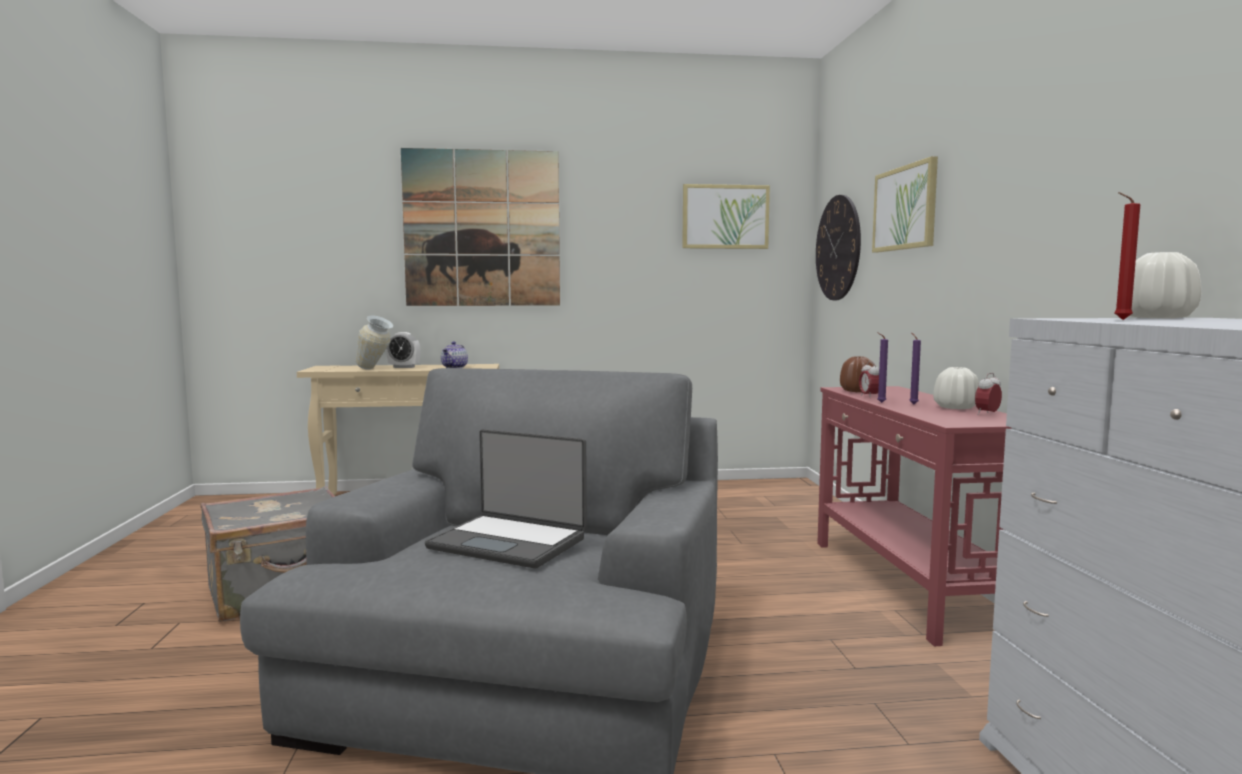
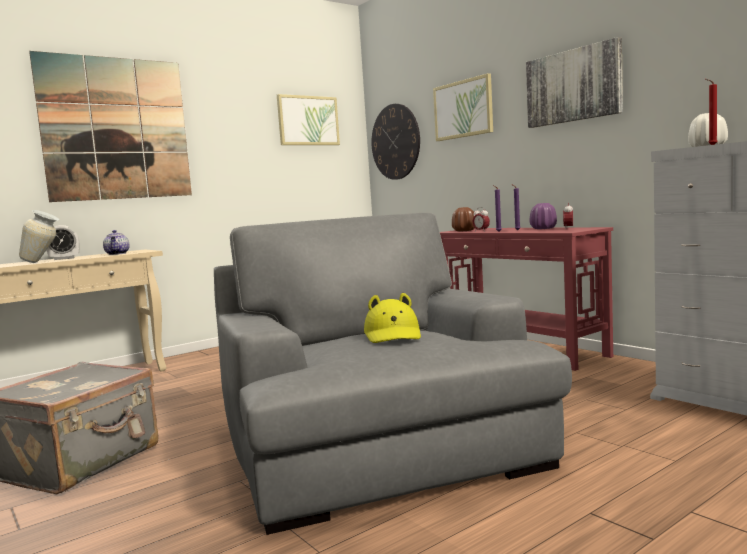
camera: 30 degrees left, 0 degrees up
laptop [425,429,587,568] -> yellow hat [364,293,421,343]
white vase [933,367,979,409] -> purple vase [530,203,557,229]
none -> picture [526,37,623,128]

